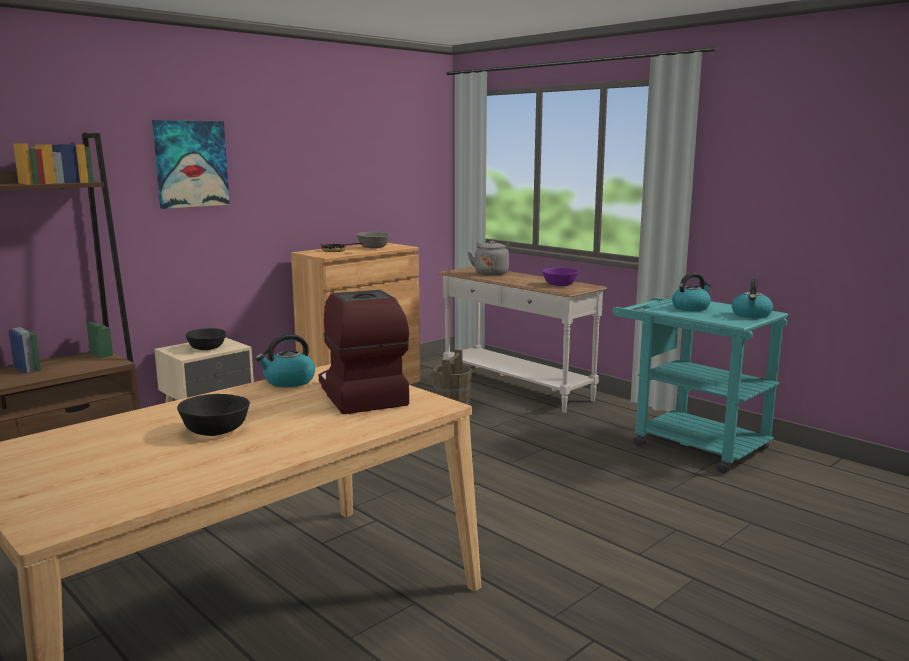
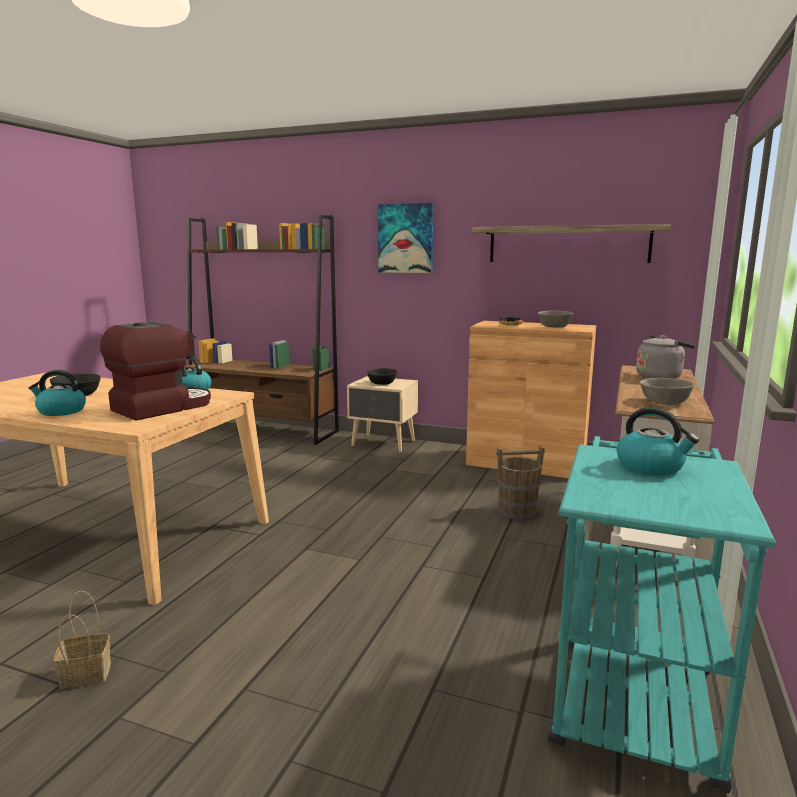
camera: 65 degrees right, 0 degrees up
purple bowl [542,267,578,286] -> grey bowl [640,378,695,405]
kettle [732,278,773,318] -> kettle moved to [29,370,86,416]
none -> basket [53,591,111,689]
none -> shelf [472,224,671,263]

